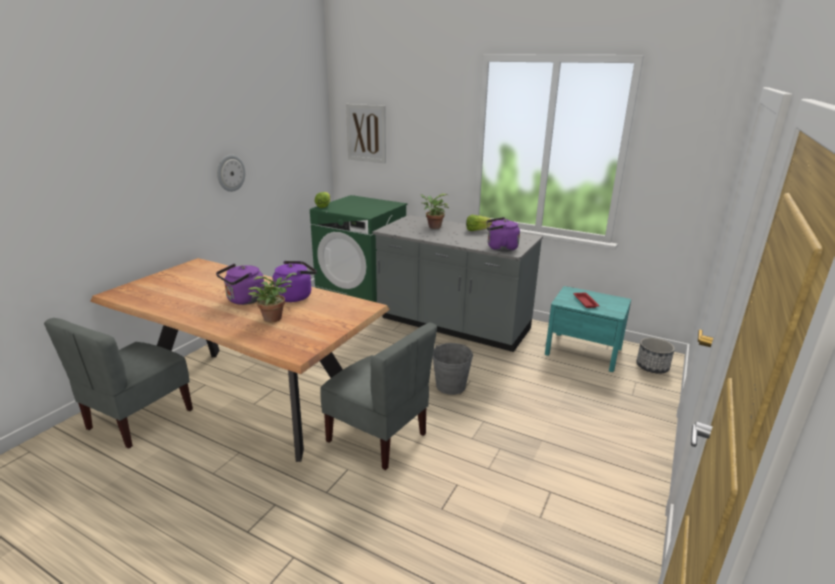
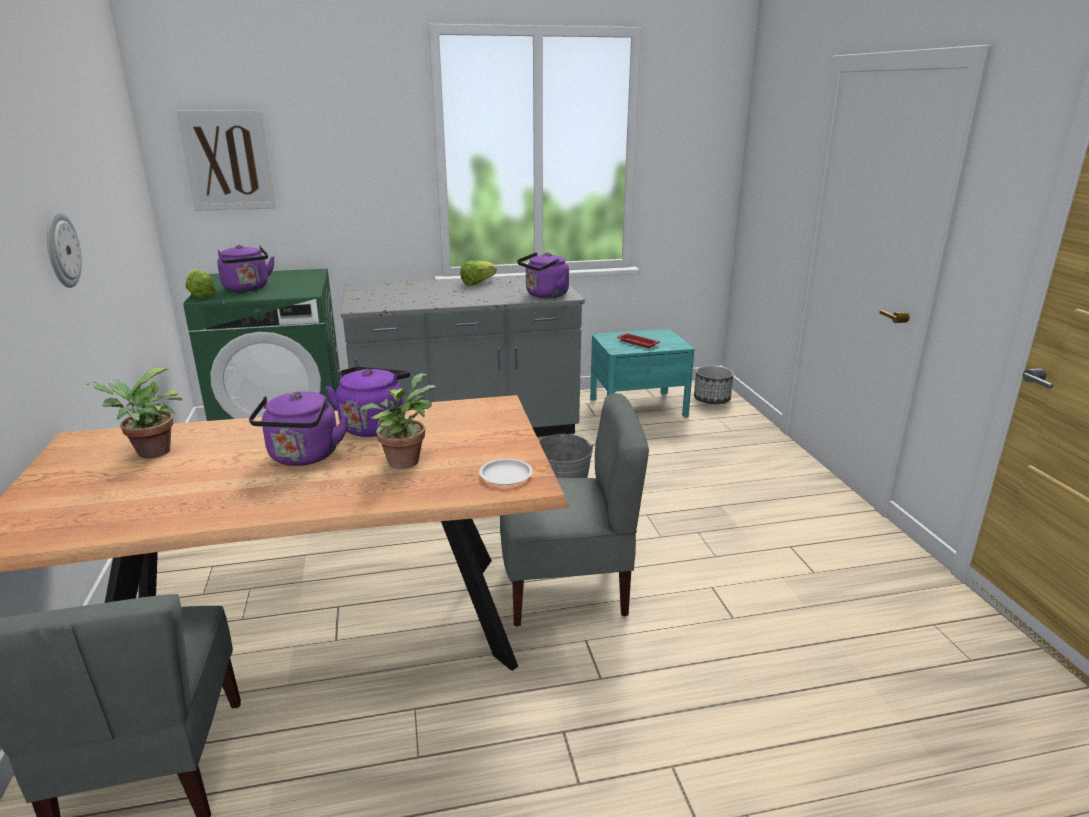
camera: 40 degrees left, 0 degrees up
potted plant [420,193,449,229] -> potted plant moved to [86,368,182,458]
none -> purple kettle [217,244,275,292]
none -> white plate [479,459,533,485]

